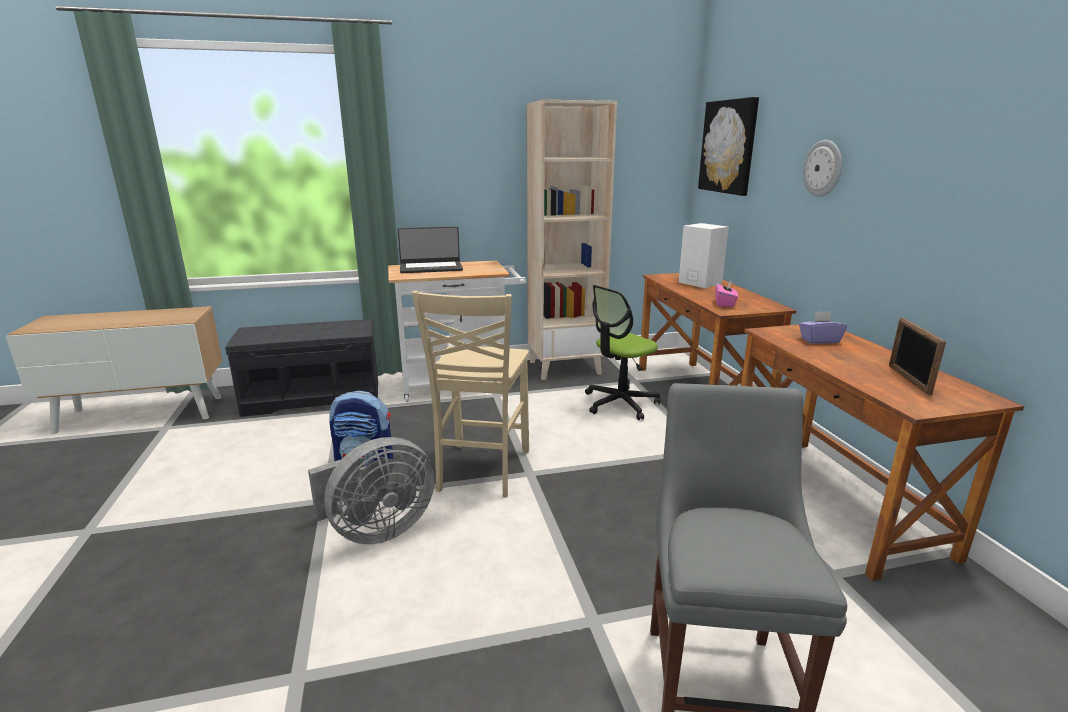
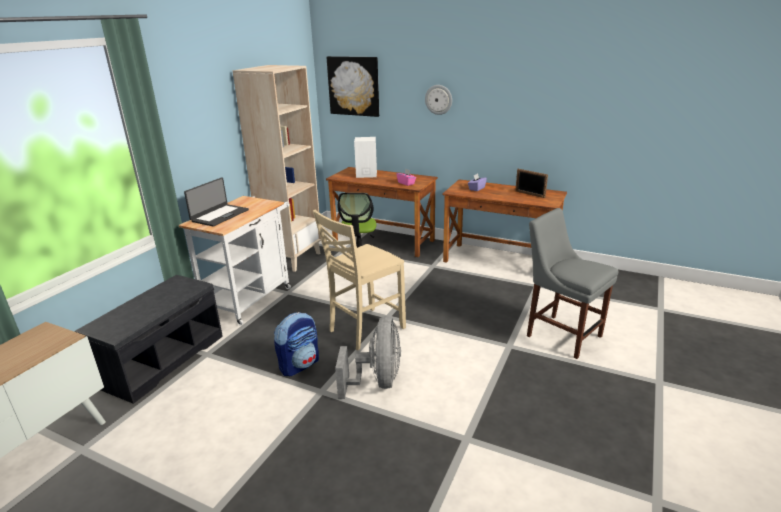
camera: 50 degrees left, 5 degrees up
beige chair [412,291,529,498] -> beige chair turned 90 degrees clockwise [313,210,406,350]

